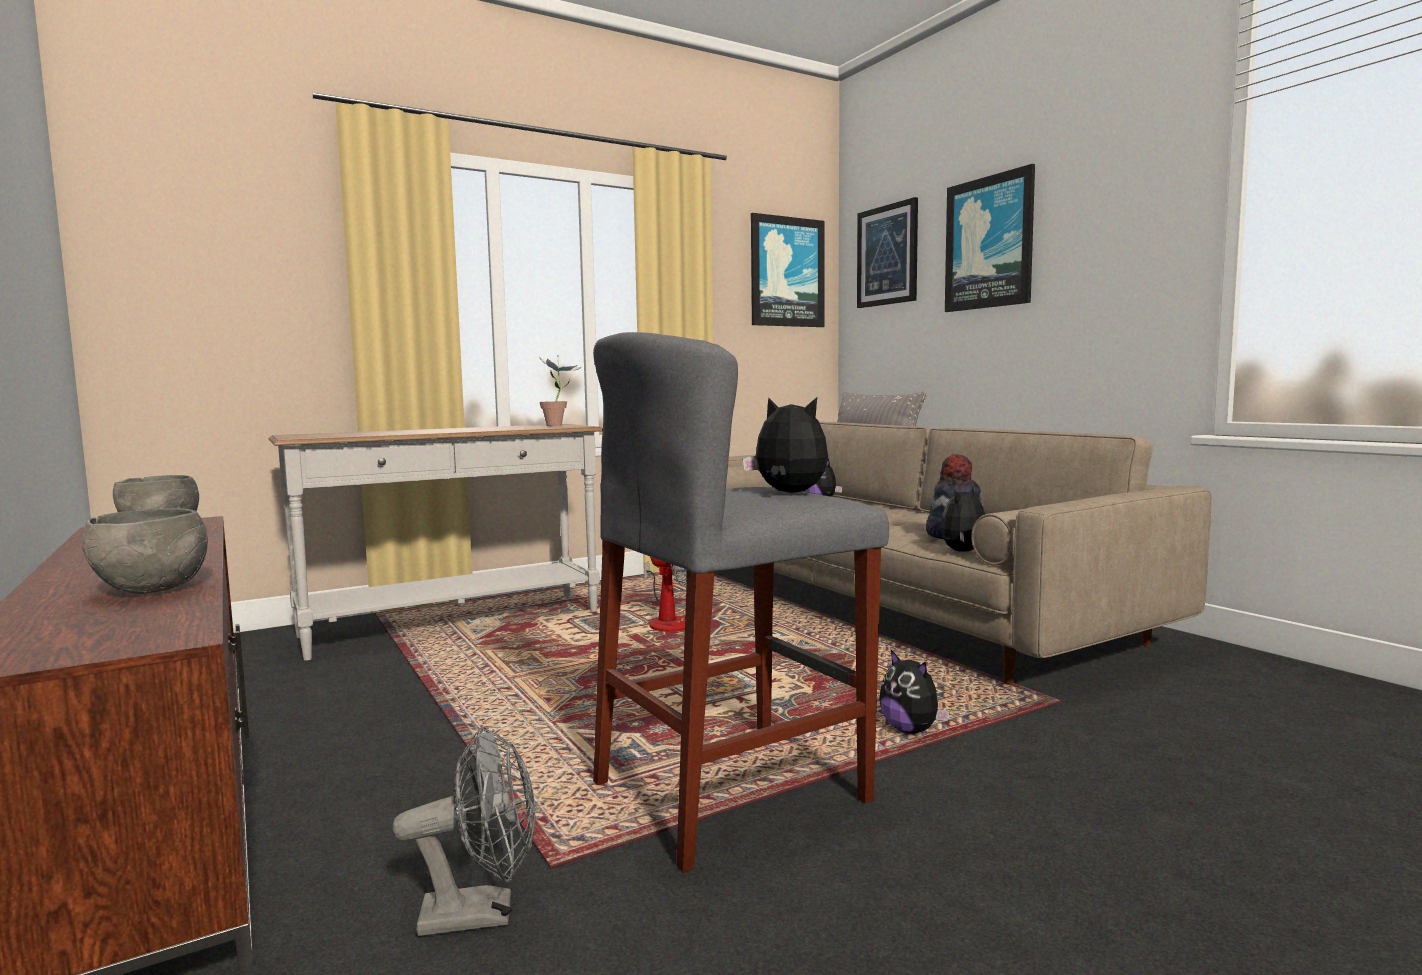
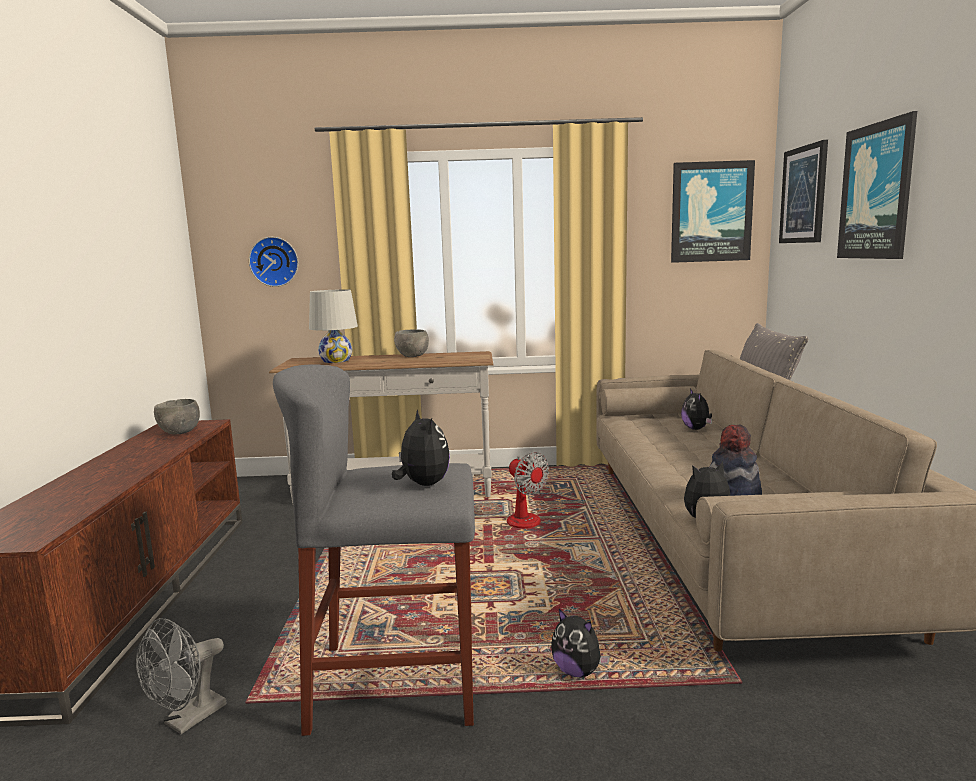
camera: 30 degrees right, 5 degrees up
grey bowl [82,508,208,594] -> grey bowl moved to [394,329,429,357]
grey fan [392,726,535,936] -> grey fan turned 105 degrees clockwise [136,618,226,734]
potted plant [539,355,581,426] -> none
plush toy [879,650,950,734] -> plush toy turned 45 degrees counterclockwise [551,609,610,677]
none -> wall clock [249,237,299,287]
none -> white table lamp [309,289,358,363]

